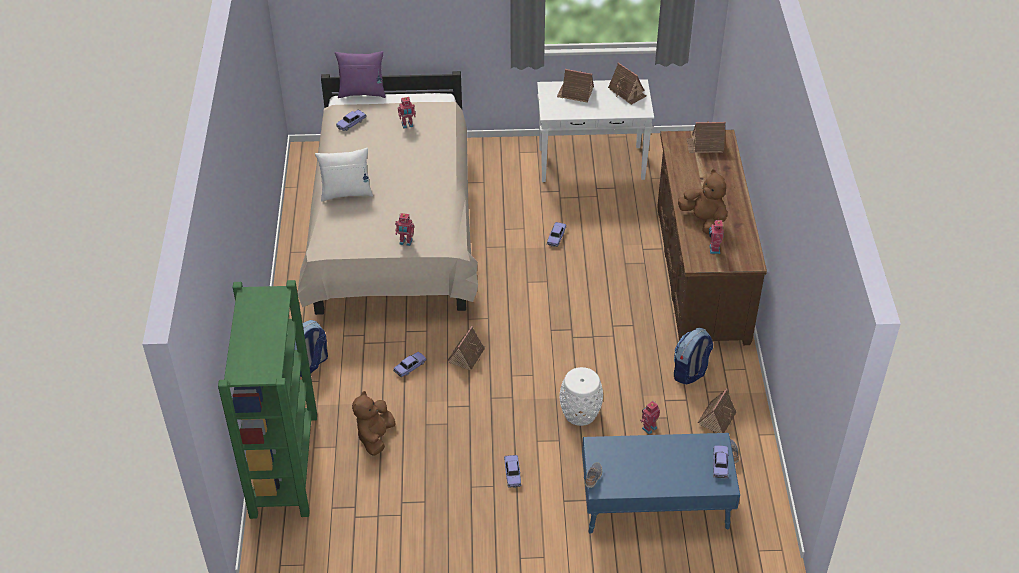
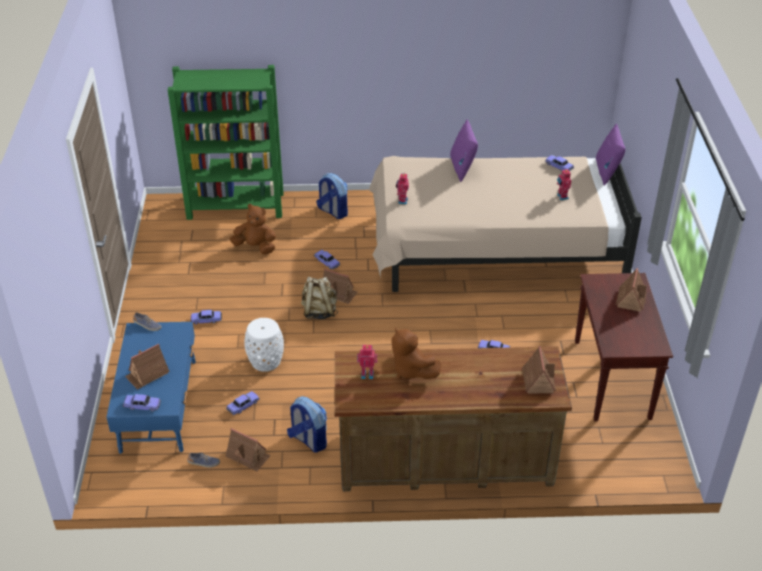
camera: 90 degrees right, 5 degrees down
white pillow [315,148,373,202] -> purple pillow [450,119,478,182]
white console table [537,79,654,182] -> brown console table [575,273,673,421]
toy house [608,62,646,105] -> toy house moved to [125,344,170,390]
toy robot [640,401,660,435] -> toy car [226,391,260,415]
brown plush toy [678,169,727,235] -> brown plush toy turned 90 degrees clockwise [392,328,441,379]
none -> beige backpack [301,276,338,319]

